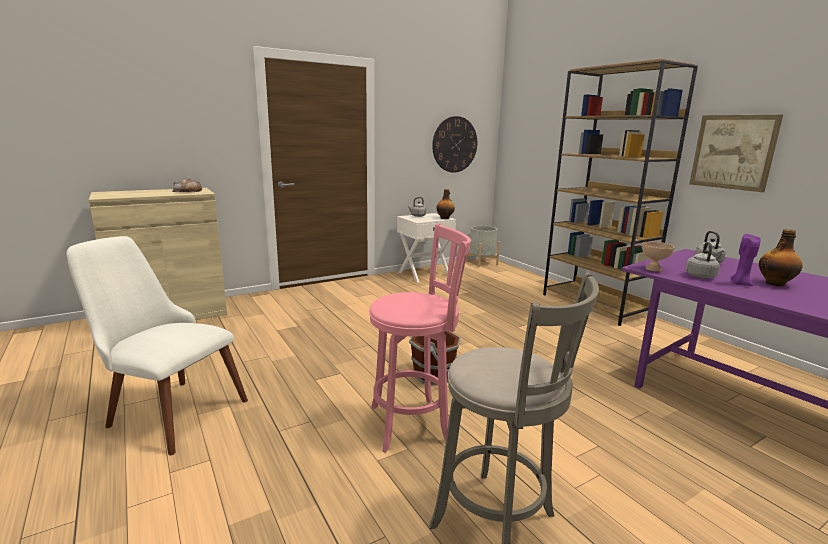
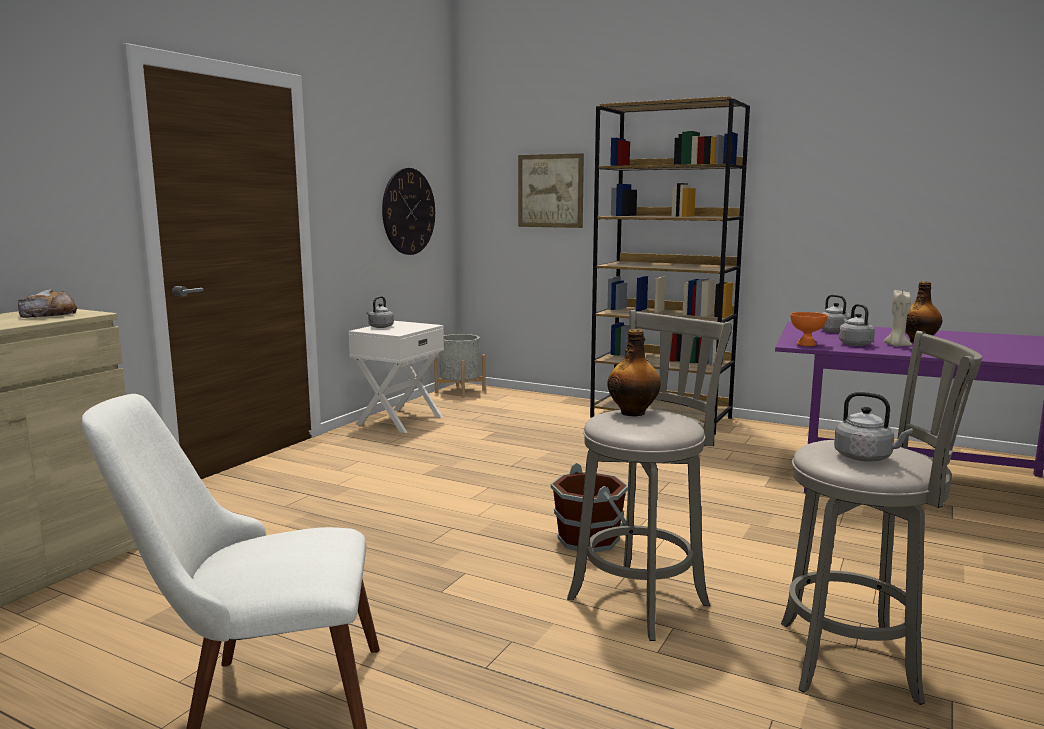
camera: 30 degrees left, 5 degrees down
pink stool [369,223,471,453] -> grey stool [567,310,732,641]
bottle [436,189,455,219] -> bottle moved to [607,329,661,416]
beige bowl [642,242,675,272] -> orange bowl [790,312,828,346]
picture [689,115,783,192] -> picture moved to [518,153,584,228]
purple candle [731,234,761,286] -> beige candle [884,290,912,347]
none -> grey kettle [834,392,913,462]

